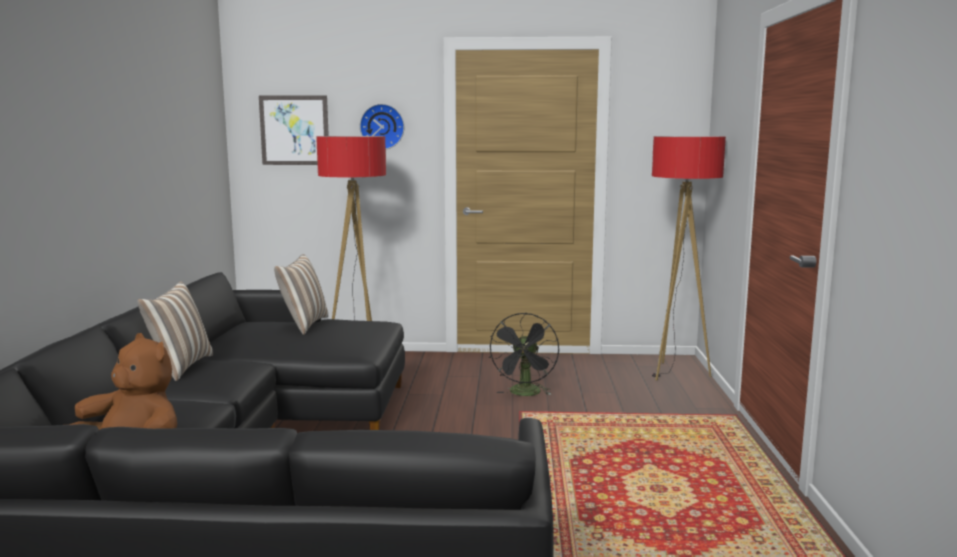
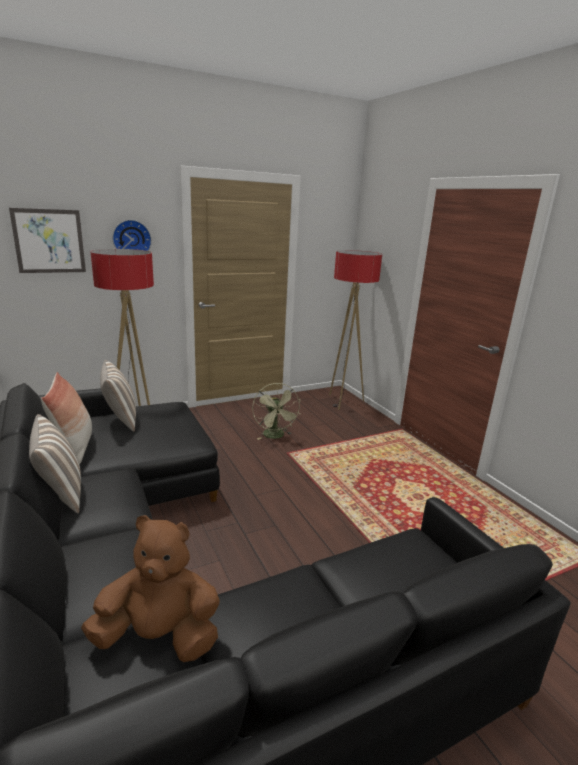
camera: 30 degrees left, 10 degrees up
black fan [489,313,559,396] -> green fan [252,383,301,440]
none -> pillow [41,372,92,464]

